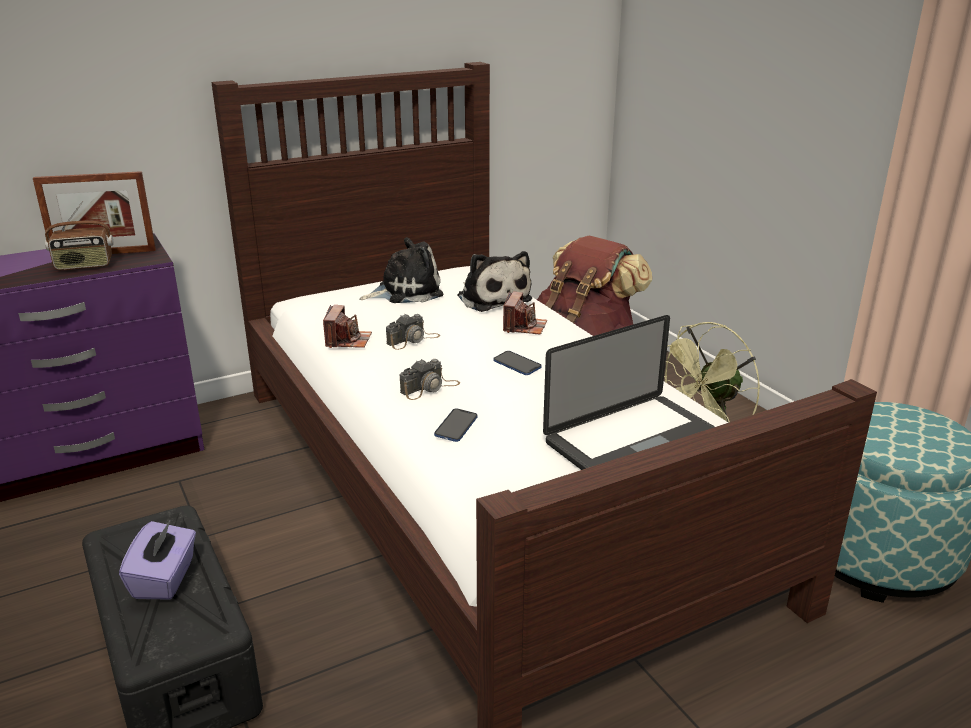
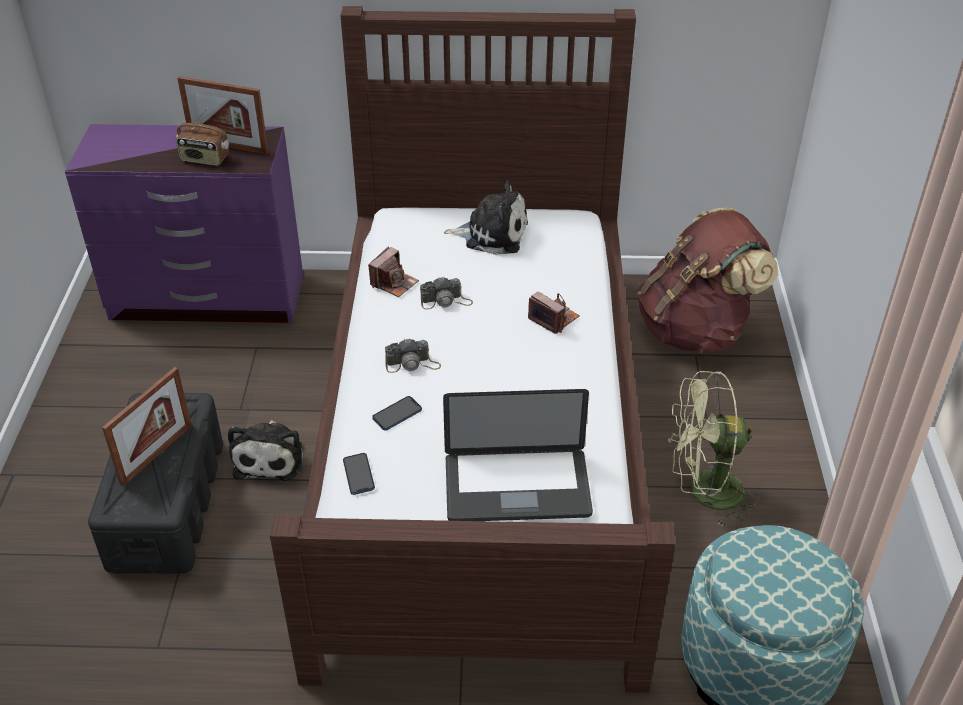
camera: 30 degrees right, 15 degrees up
purple tissue box [119,521,196,600] -> picture frame [102,367,192,486]
plush toy [457,251,532,312] -> plush toy moved to [228,420,303,481]
phone [493,351,542,375] -> phone moved to [343,453,375,495]
camera [503,292,547,335] -> camera turned 90 degrees counterclockwise [528,291,580,334]

